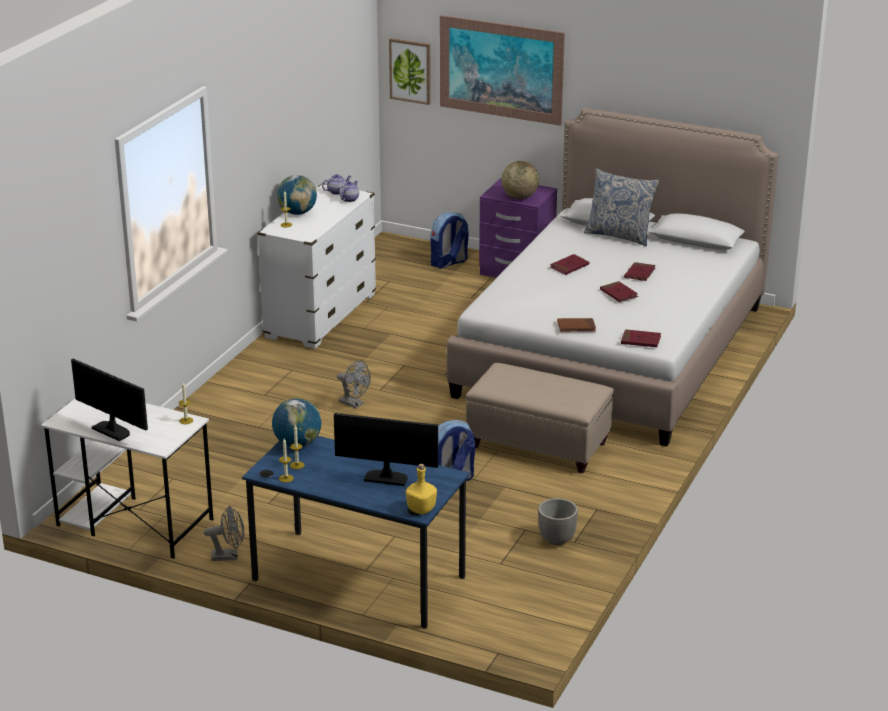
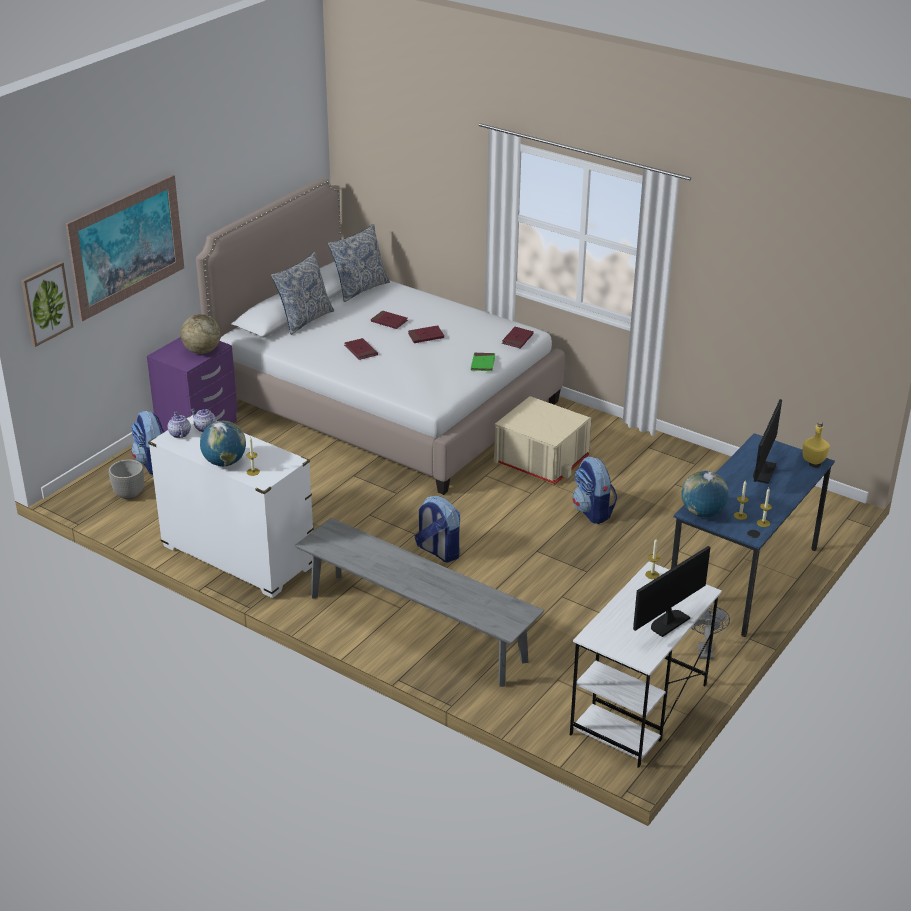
camera: 80 degrees left, 5 degrees up
grey fan [337,360,371,408] -> backpack [414,496,460,562]
beige ottoman [466,363,614,473] -> beige storage box [494,396,591,484]
planter [538,498,578,545] -> planter moved to [109,459,144,499]
brown book [557,318,596,332] -> green book [471,353,495,371]
none -> grey bench [295,518,544,687]
none -> pillow [328,224,390,302]

